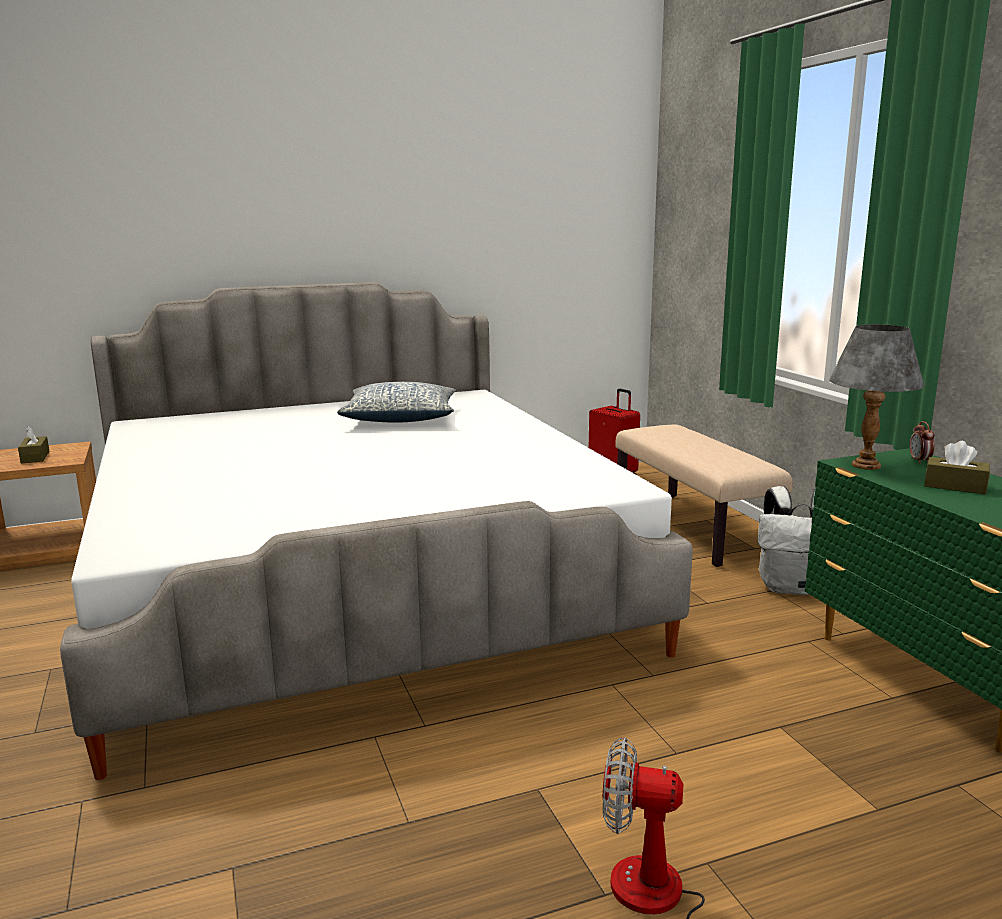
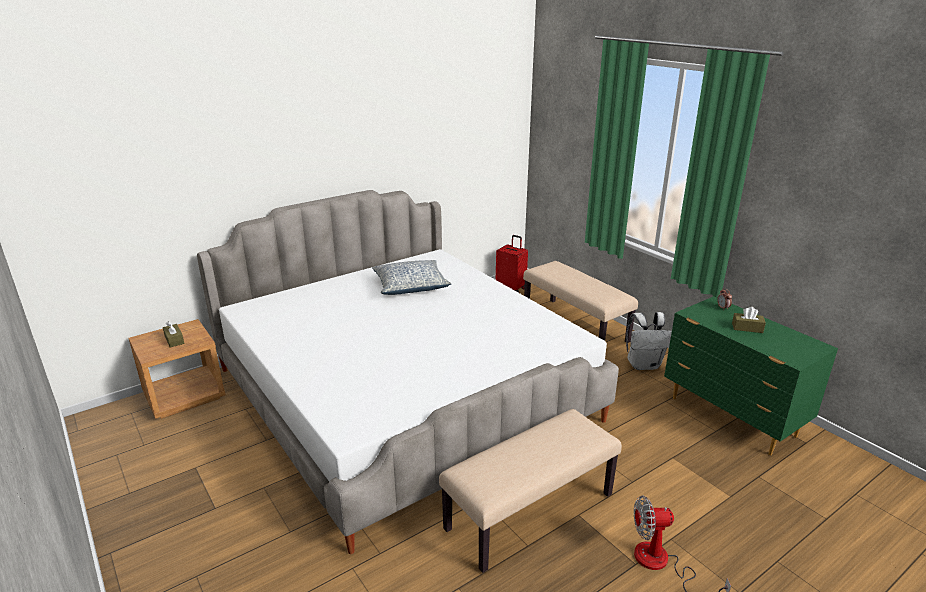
camera: 15 degrees left, 10 degrees up
grey table lamp [829,324,924,470] -> none
none -> beige bench [439,409,622,573]

